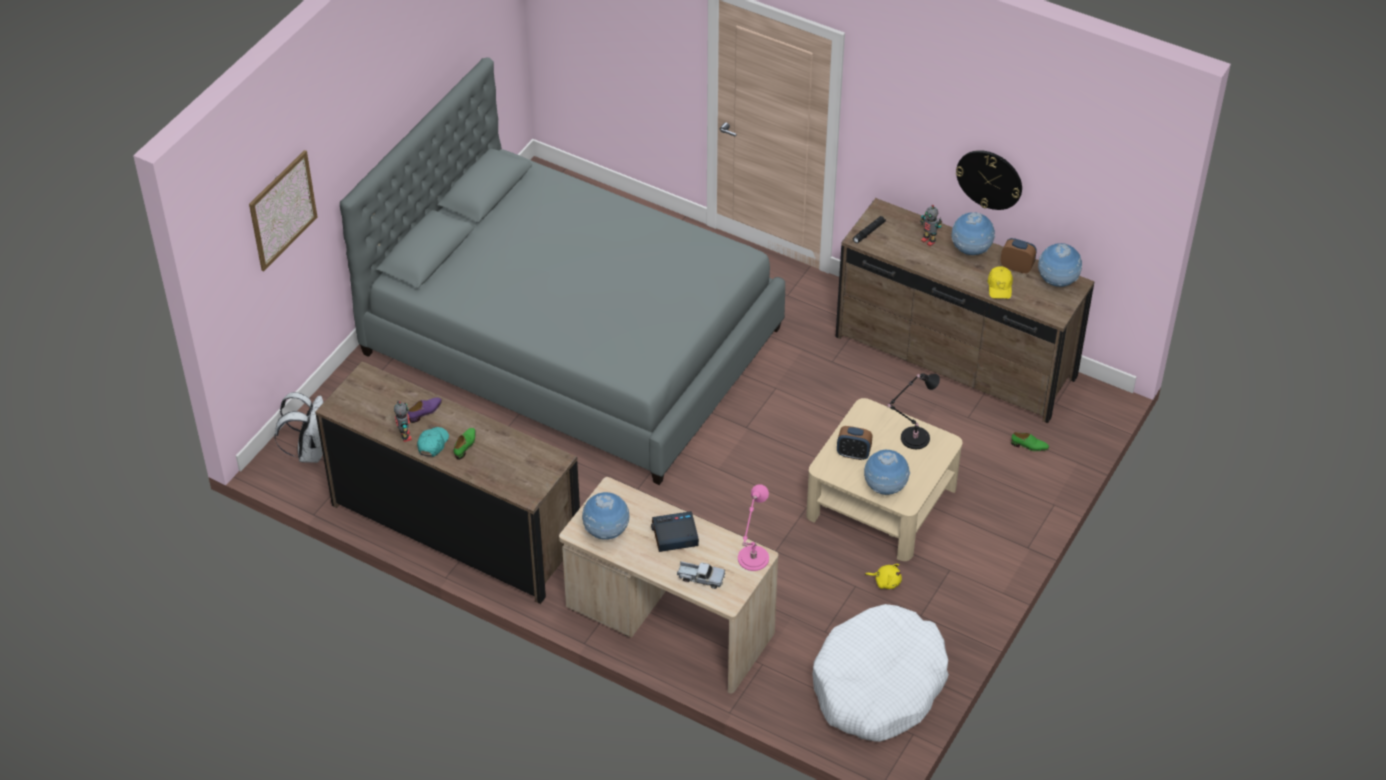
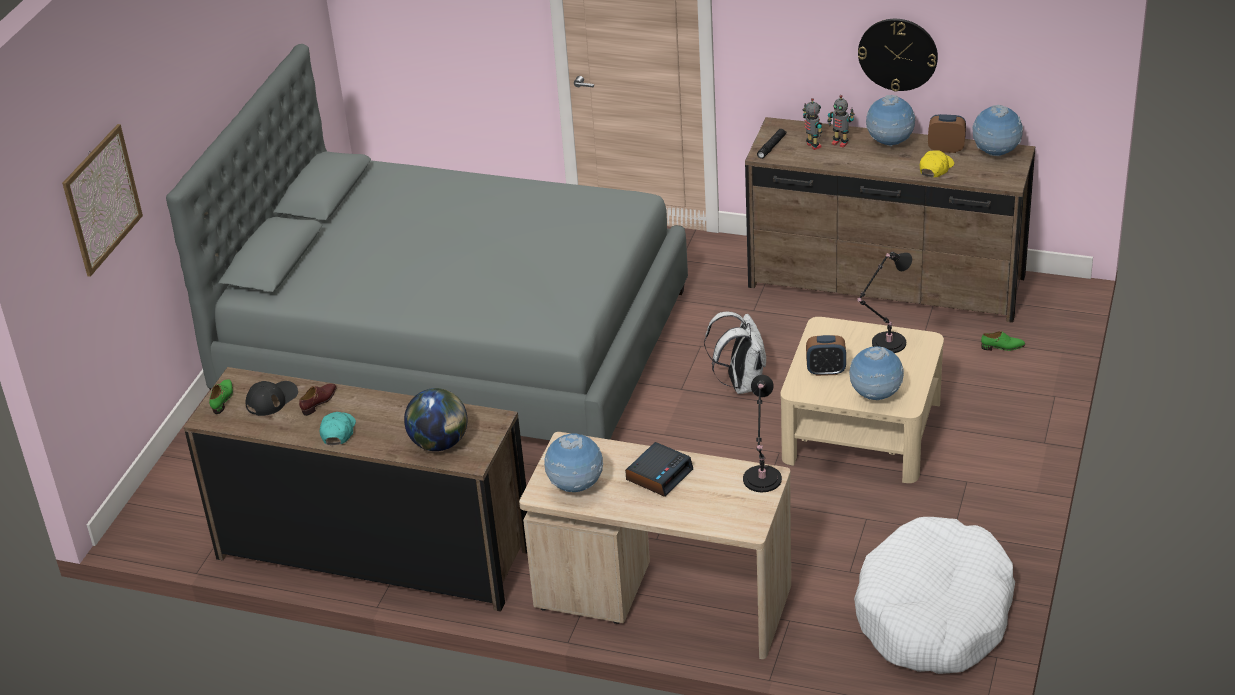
camera: 10 degrees left, 10 degrees down
white backpack [274,392,324,463] -> white backpack moved to [704,312,766,394]
toy robot [394,401,412,442] -> toy robot moved to [802,98,822,150]
purple shoe [408,397,442,423] -> brown shoe [299,383,336,416]
green shoe [454,428,476,460] -> green shoe moved to [209,379,233,414]
alarm clock [651,511,699,552] -> alarm clock turned 150 degrees clockwise [625,442,693,497]
toy truck [677,561,725,589] -> none
pink table lamp [738,484,769,571] -> black table lamp [743,375,782,492]
yellow plush toy [865,564,902,589] -> none
yellow cap [987,266,1013,299] -> yellow cap turned 135 degrees counterclockwise [920,150,954,178]
none -> black cap [246,381,298,416]
none -> globe [404,388,468,451]

